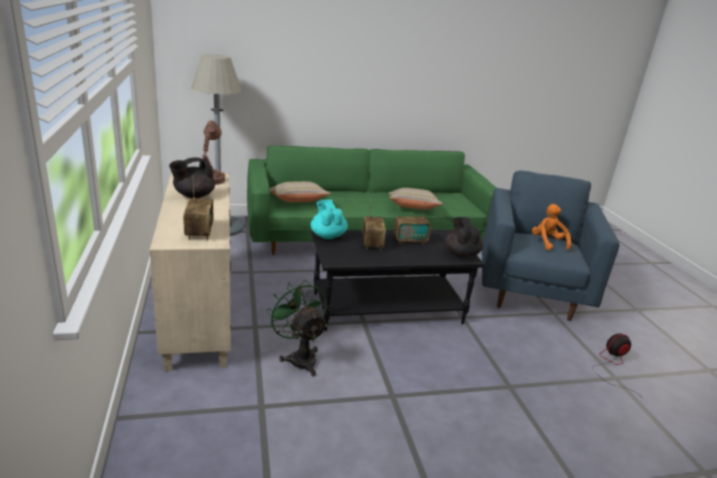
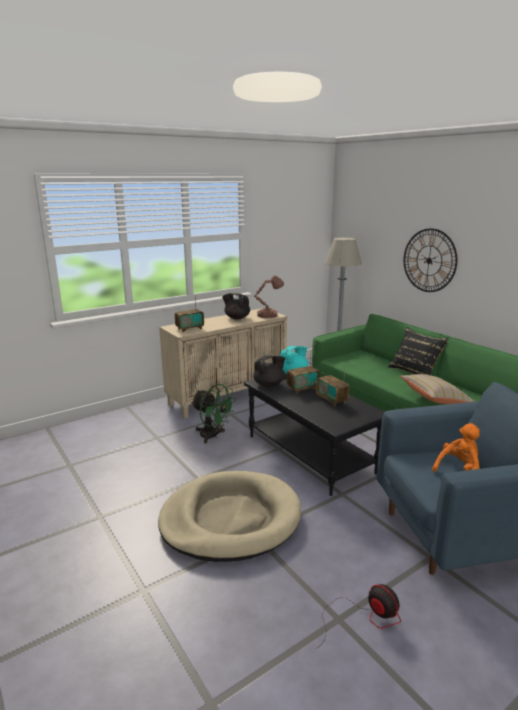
camera: 70 degrees right, 5 degrees down
green fan [266,280,327,377] -> green fan turned 90 degrees clockwise [191,384,236,443]
beige pillow [270,181,331,202] -> none
black teapot [445,217,483,258] -> black teapot moved to [253,355,285,387]
none -> beige dog bed [158,471,301,562]
none -> black pillow [388,327,449,375]
none -> wall clock [404,228,457,292]

